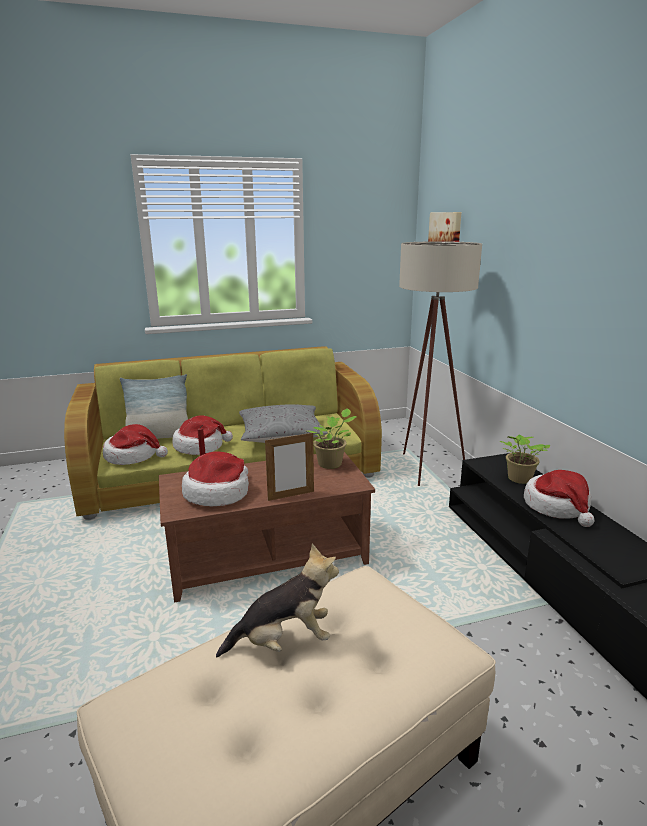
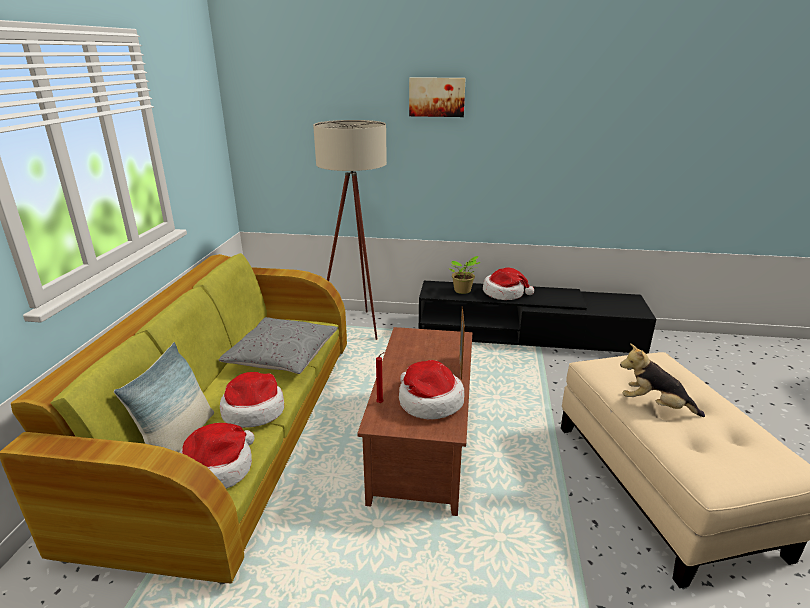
camera: 65 degrees left, 5 degrees up
plush toy [216,544,339,657] -> plush toy turned 75 degrees counterclockwise [620,343,705,417]
potted plant [308,408,357,469] -> none
picture [428,212,462,242] -> picture moved to [409,77,466,117]

